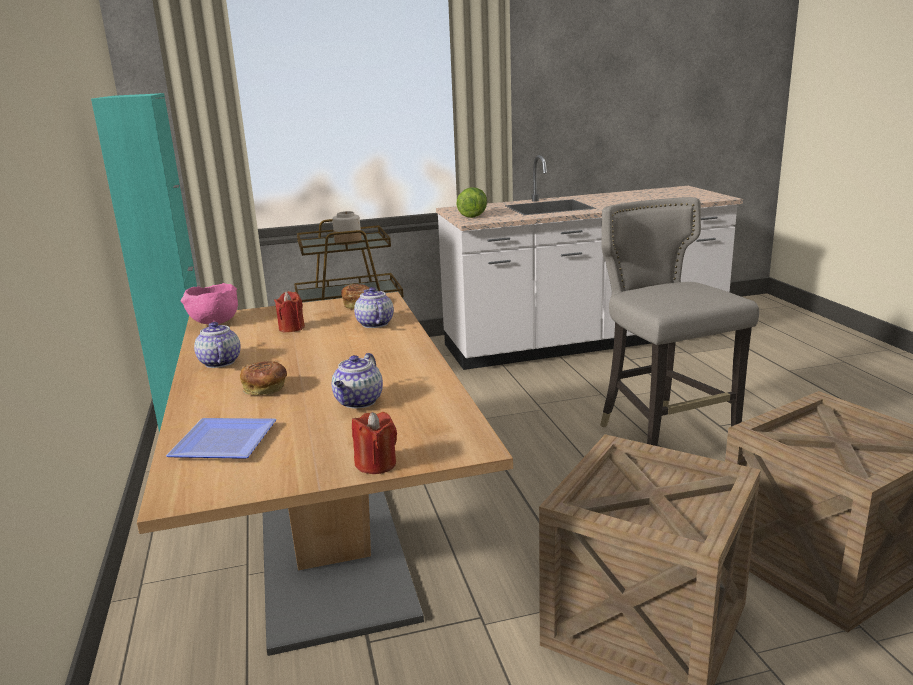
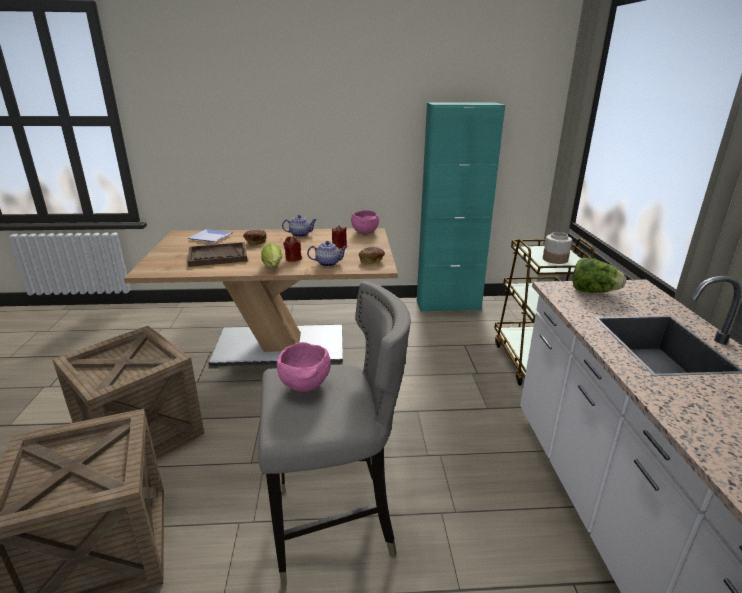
camera: 100 degrees right, 5 degrees up
teapot [331,353,383,408] -> brown tray [187,242,247,267]
red candle [352,412,397,474] -> red candle moved to [283,236,302,262]
none -> lettuce [261,243,282,268]
none -> pink bowl [277,342,331,392]

